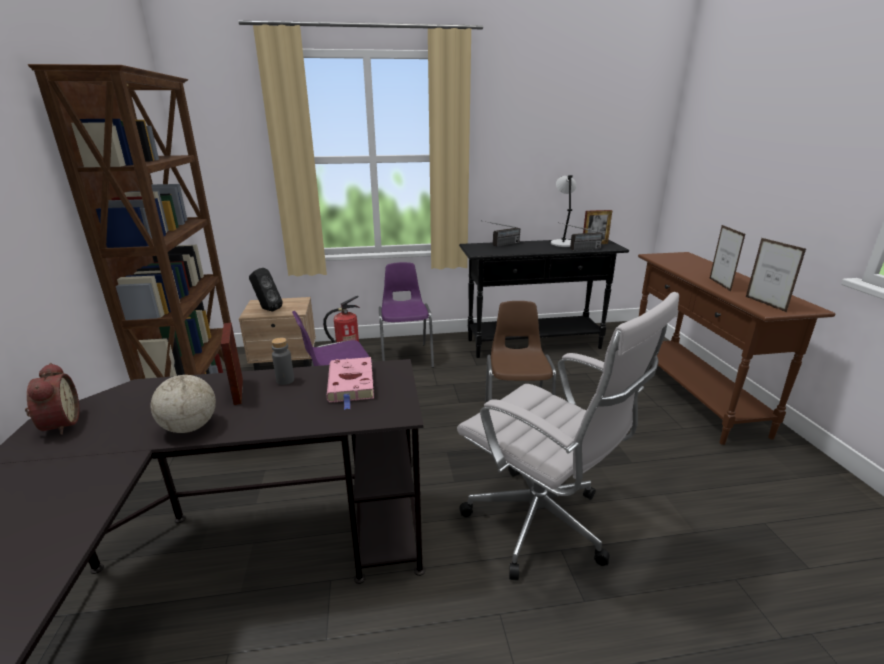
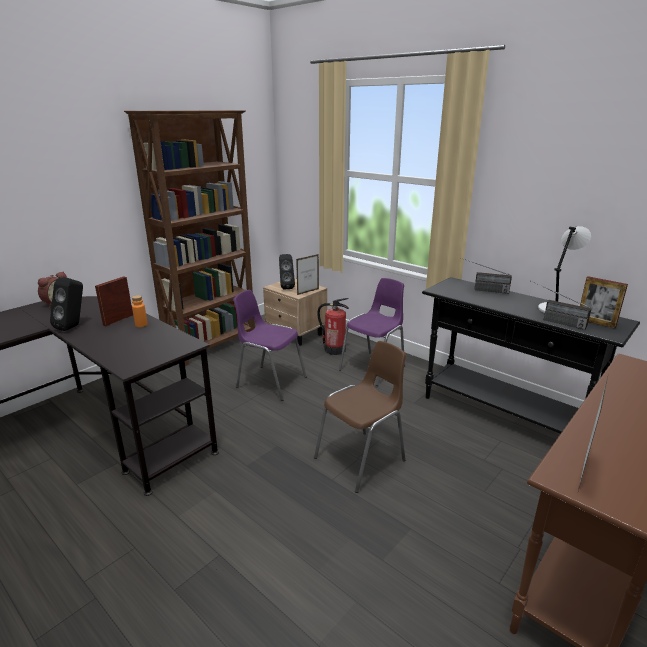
camera: 50 degrees right, 0 degrees up
globe [151,345,216,433] -> black speaker [50,277,83,331]
grey bottle [272,338,294,385] -> orange bottle [132,295,148,327]
pink book [326,357,374,410] -> none
white office chair [457,292,679,581] -> none
picture frame [709,225,745,292] -> picture frame moved to [296,254,319,295]

